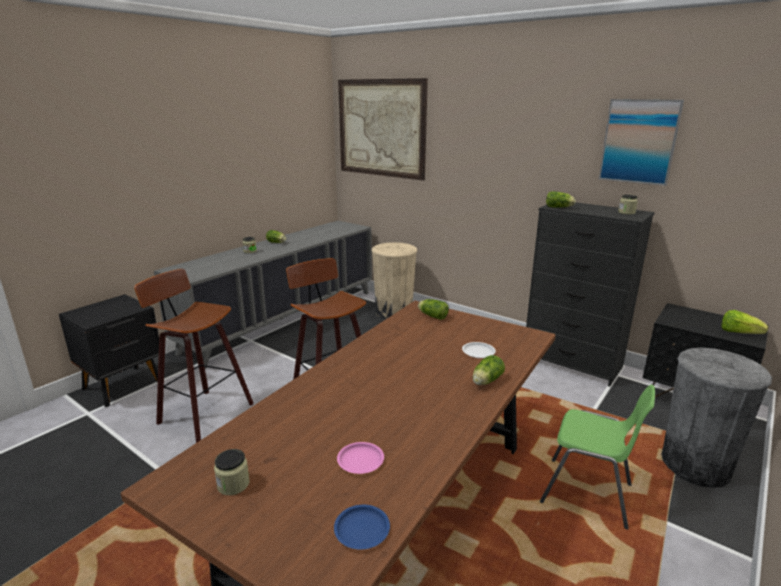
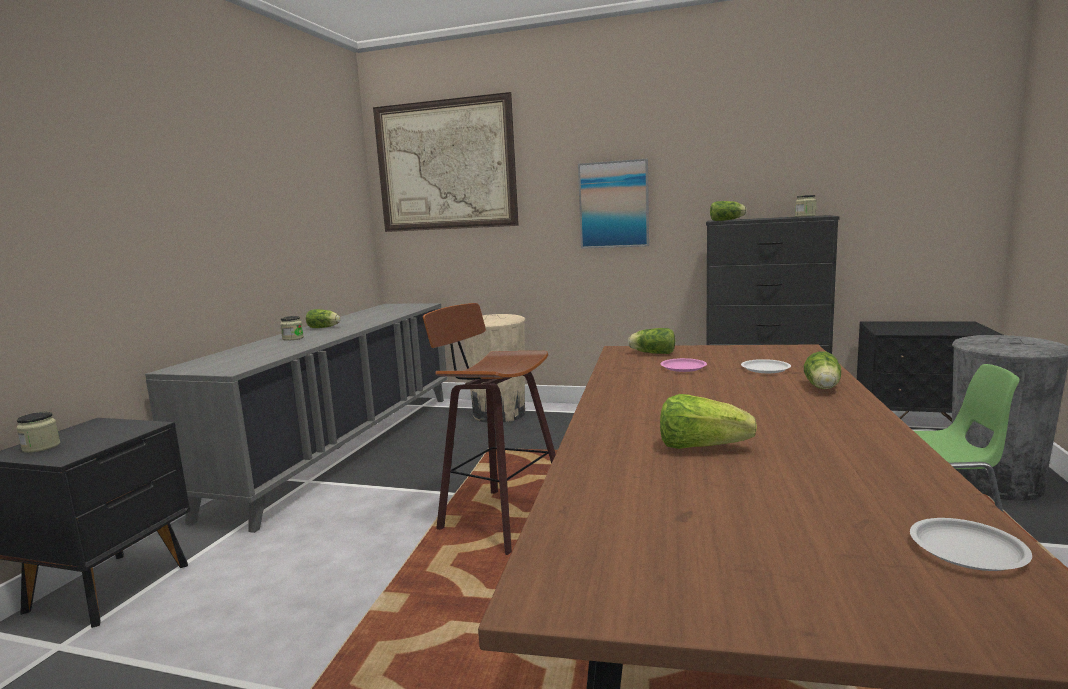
camera: 20 degrees left, 10 degrees down
stool [134,269,254,443] -> none
jar [214,449,249,495] -> jar moved to [16,412,60,453]
blue plate [334,505,390,550] -> white plate [910,518,1032,571]
pink plate [337,442,384,474] -> pink plate moved to [660,358,707,372]
picture [599,99,684,186] -> picture moved to [578,159,649,249]
lettuce [721,310,768,334] -> lettuce moved to [660,394,757,449]

